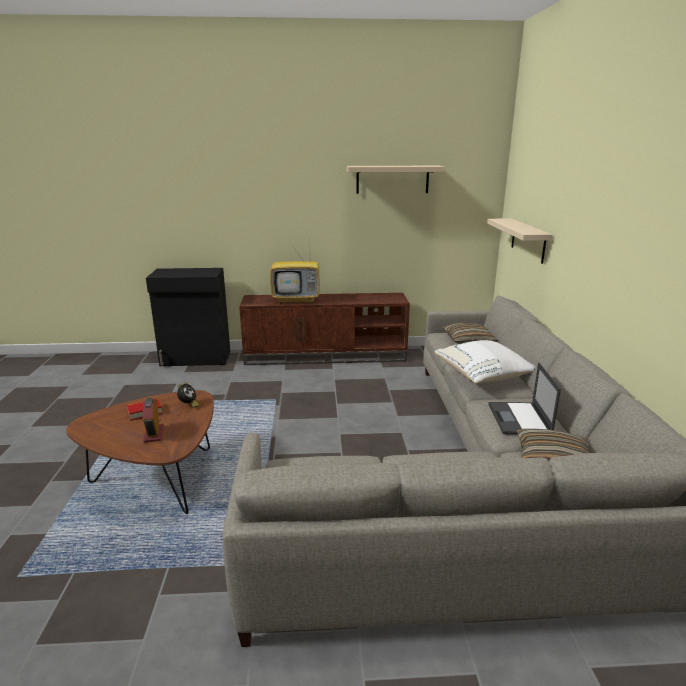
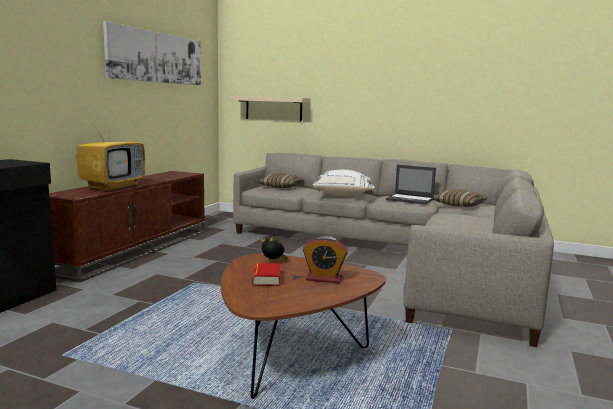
camera: 65 degrees left, 10 degrees down
beige shelf [347,166,445,194] -> picture [103,21,201,85]

